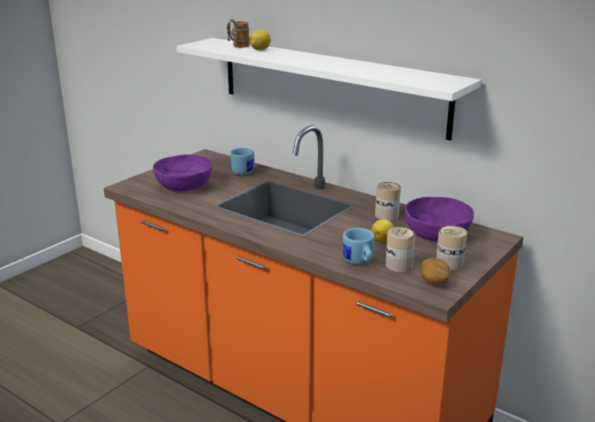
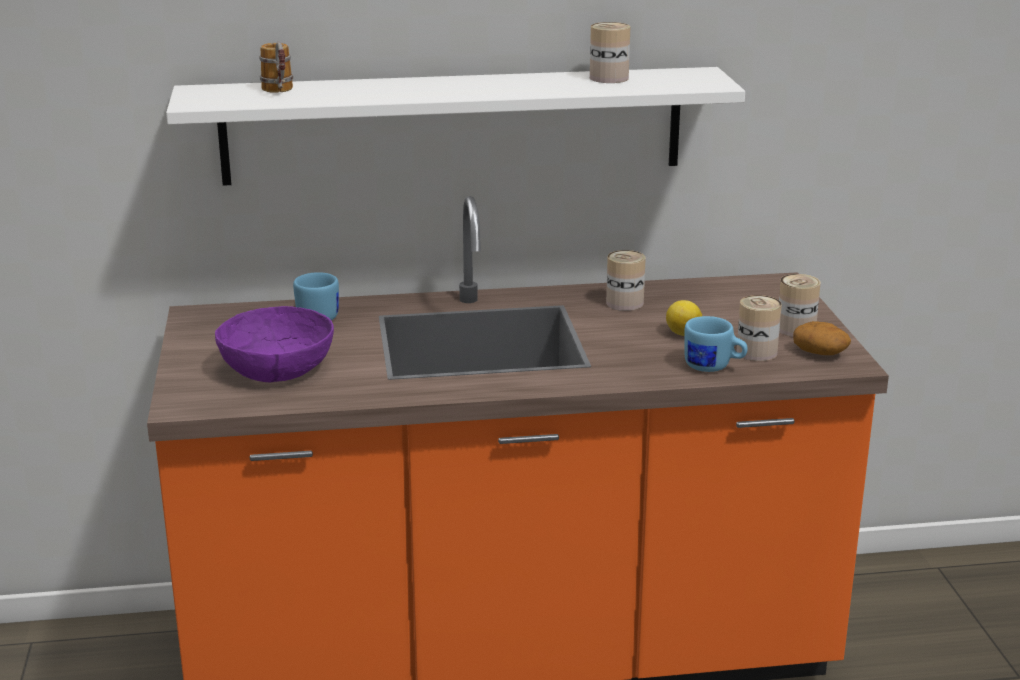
camera: 45 degrees left, 0 degrees up
lemon [250,30,271,50] -> none
purple bowl [405,197,474,241] -> none
none -> can [590,22,630,83]

